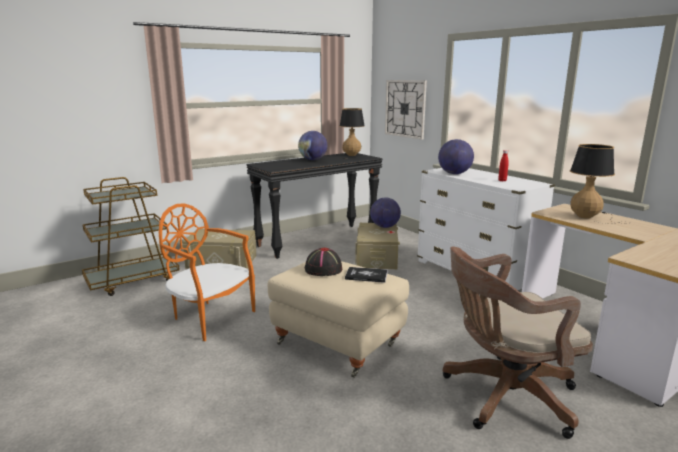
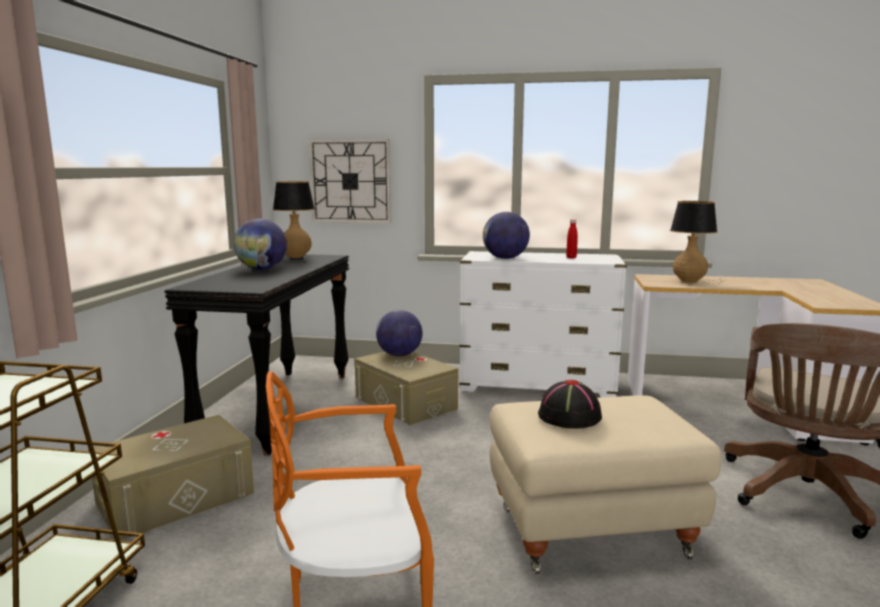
camera: 45 degrees left, 5 degrees down
book [345,267,388,283] -> none

